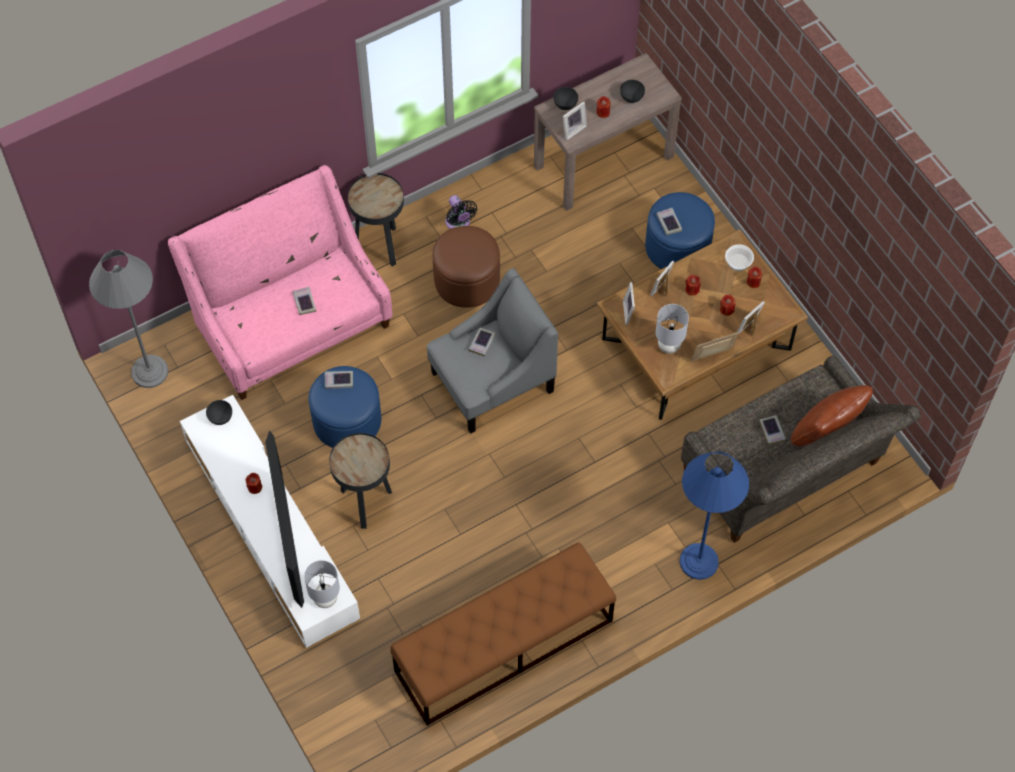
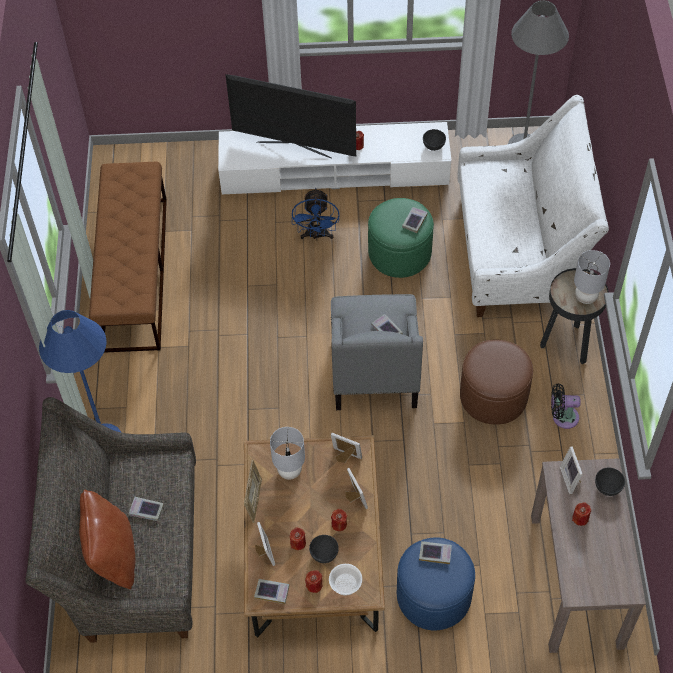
camera: 120 degrees right, 5 degrees down
pink sofa [168,165,392,400] -> white sofa [457,95,609,317]
book [293,287,316,315] -> book moved to [254,579,289,604]
grey table lamp [304,560,340,608] -> grey table lamp moved to [574,250,610,304]
blue ottoman [308,366,381,448] -> green ottoman [368,198,434,278]
black side table [329,433,392,529] -> blue fan [292,188,340,241]
grey bowl [620,80,645,103] -> grey bowl moved to [309,535,339,563]

